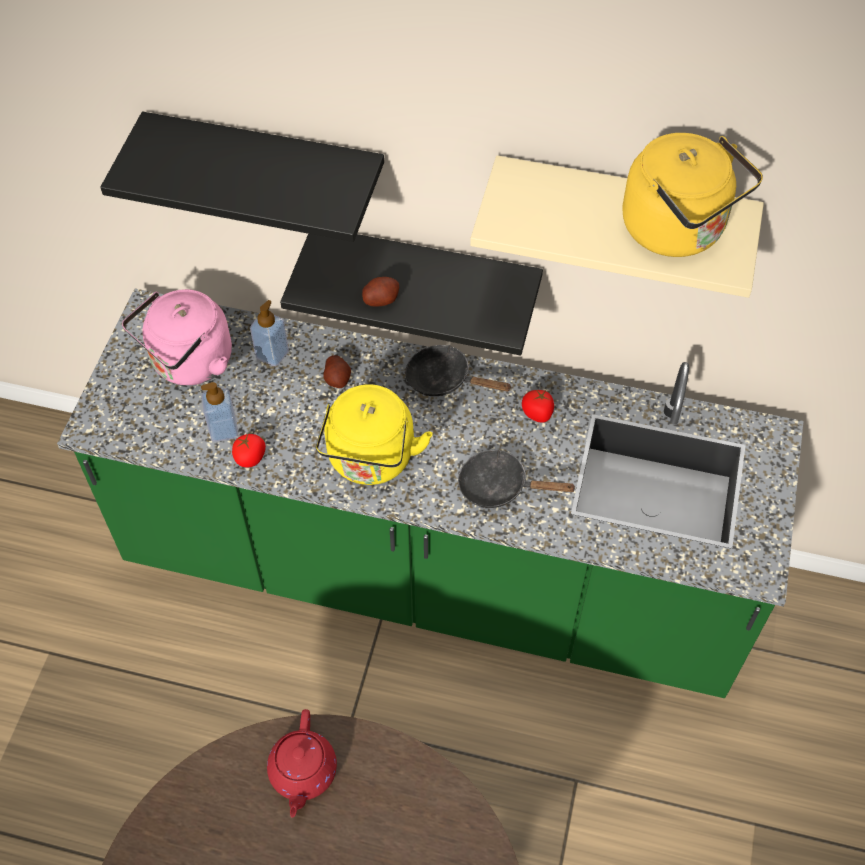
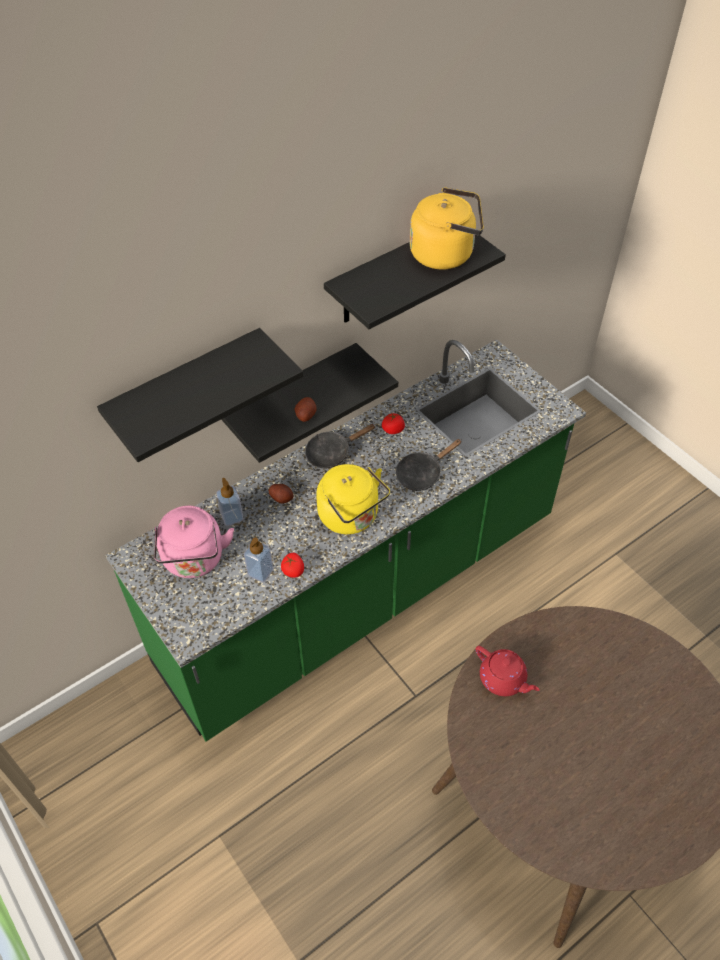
camera: 50 degrees left, 5 degrees down
beige shelf [470,155,764,298] -> black shelf [324,235,506,329]

